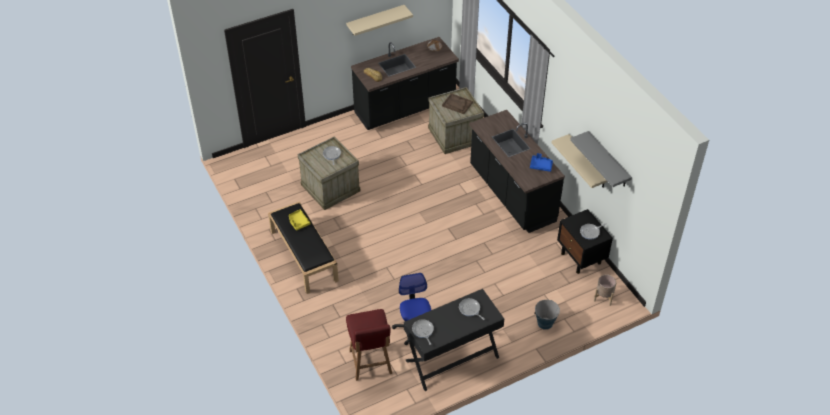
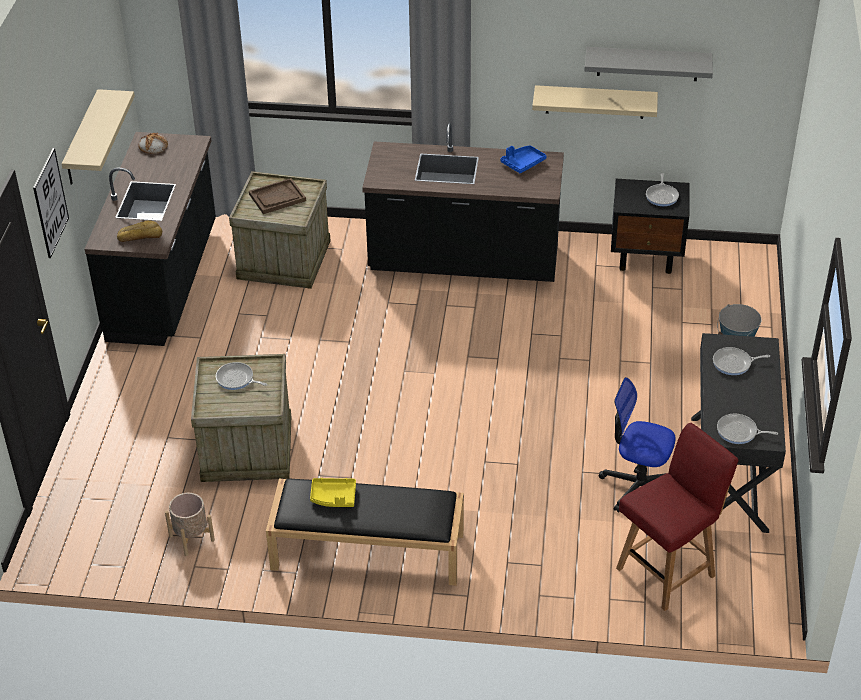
camera: 55 degrees left, 5 degrees down
red chair [346,309,392,381] -> red chair turned 60 degrees counterclockwise [616,423,739,611]
beige planter [594,274,617,306] -> beige planter moved to [165,493,215,556]
none -> picture [33,148,69,258]

